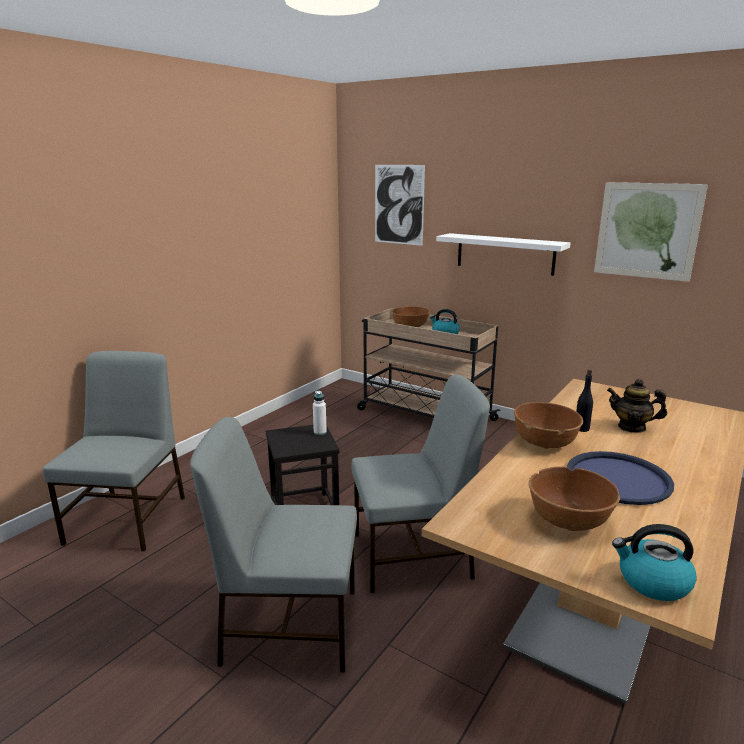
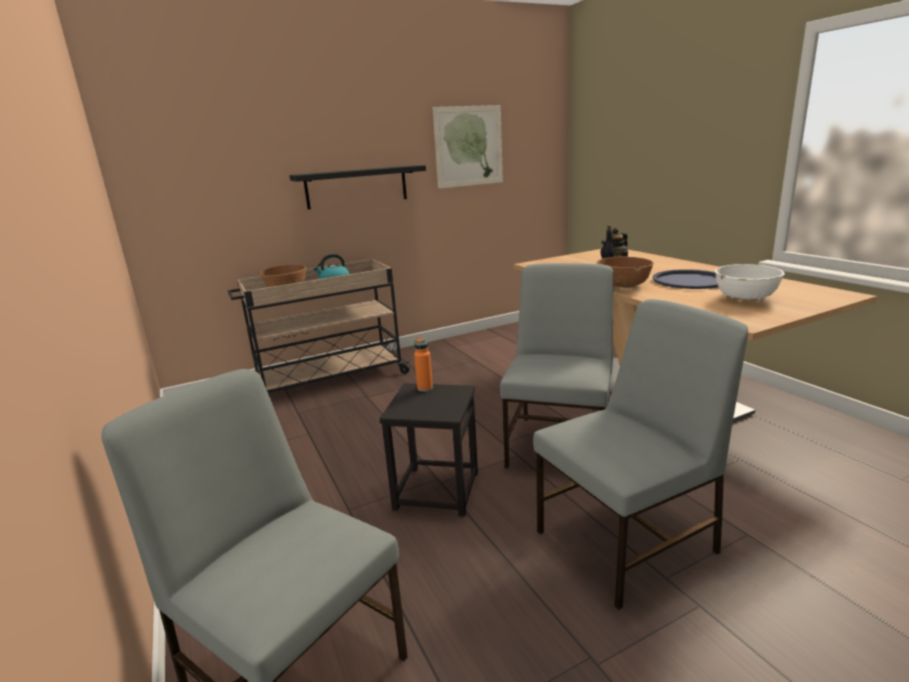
camera: 60 degrees left, 0 degrees up
grey chair [190,417,357,672] -> grey chair turned 150 degrees counterclockwise [533,299,748,610]
white bottle [313,391,327,435] -> orange bottle [414,338,433,392]
picture [375,165,425,246] -> none
white shelf [436,233,570,276] -> black shelf [289,165,426,210]
brown bowl [529,466,620,531] -> white bowl [715,264,785,301]
kettle [612,524,697,601] -> none

